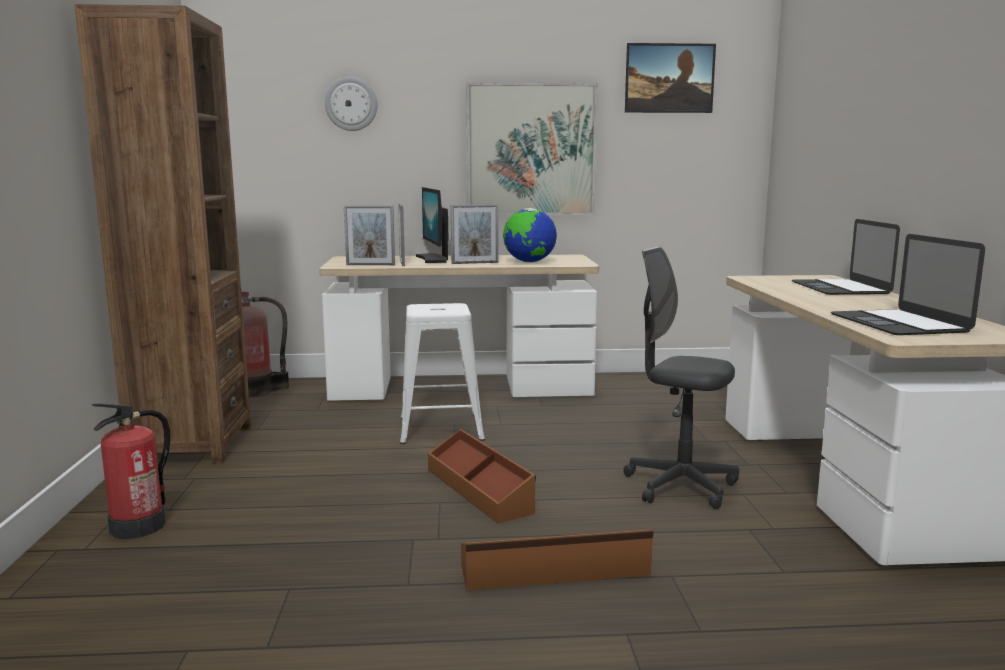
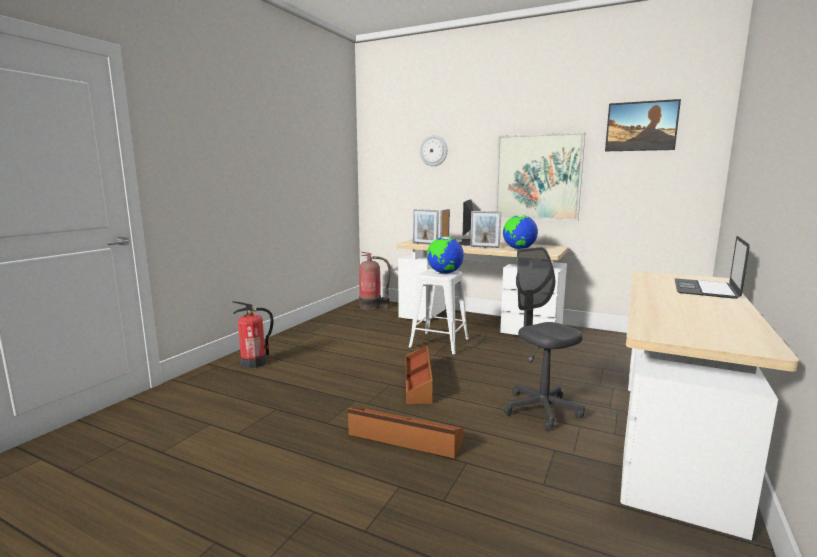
camera: 30 degrees right, 0 degrees up
brown bookcase [74,4,251,464] -> none
laptop [831,234,985,335] -> none
none -> globe [427,237,464,274]

